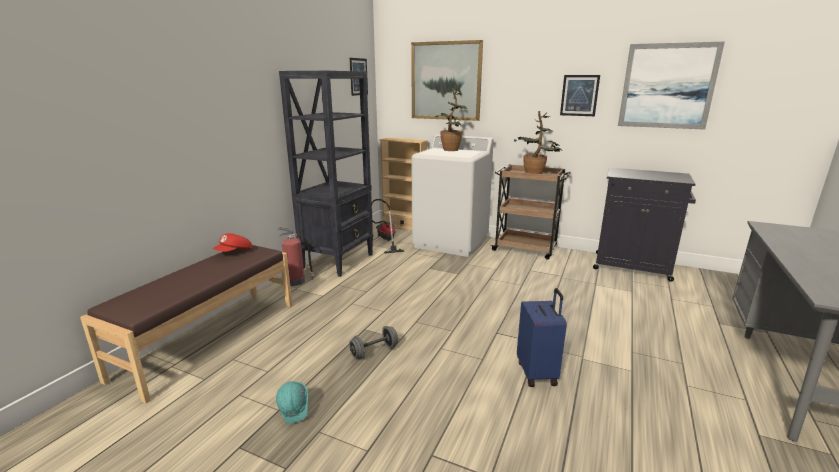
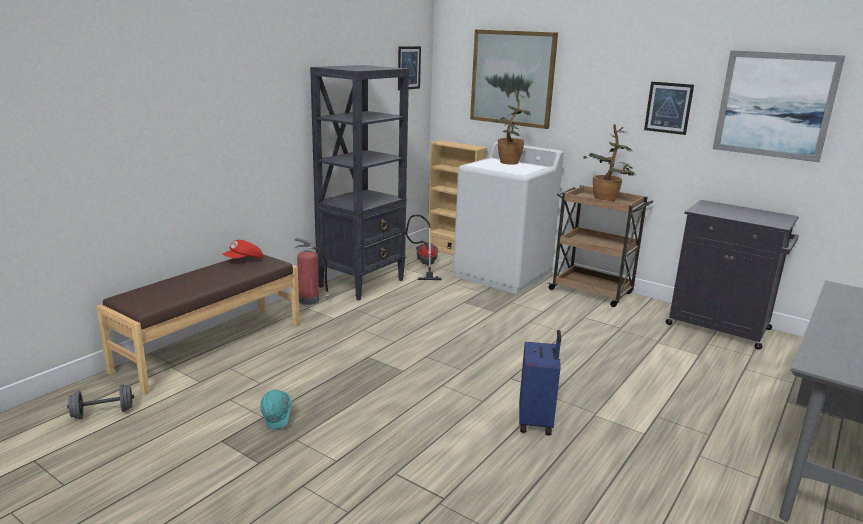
camera: 10 degrees right, 0 degrees up
grey dumbbell [349,326,398,359] -> grey dumbbell moved to [67,384,134,419]

